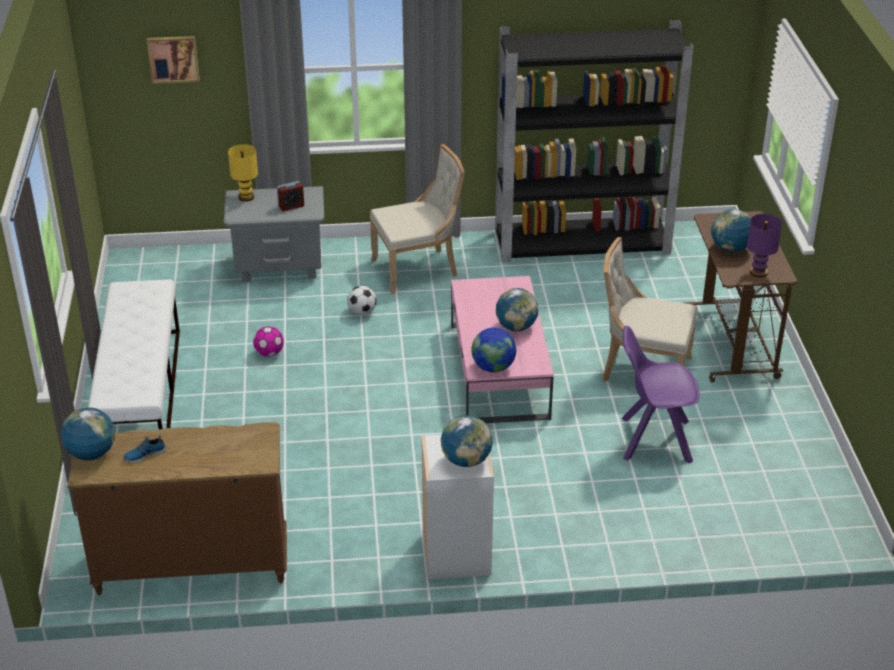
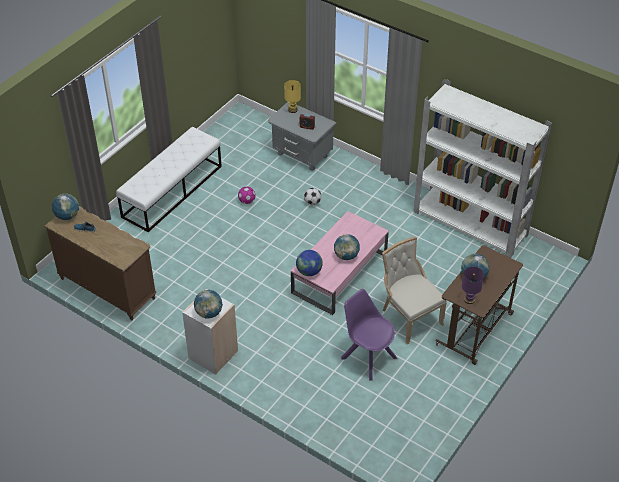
camera: 40 degrees right, 10 degrees up
picture [146,36,200,84] -> none
beige chair [370,144,465,294] -> none
black bookcase [495,20,694,262] -> white bookcase [413,79,552,258]

